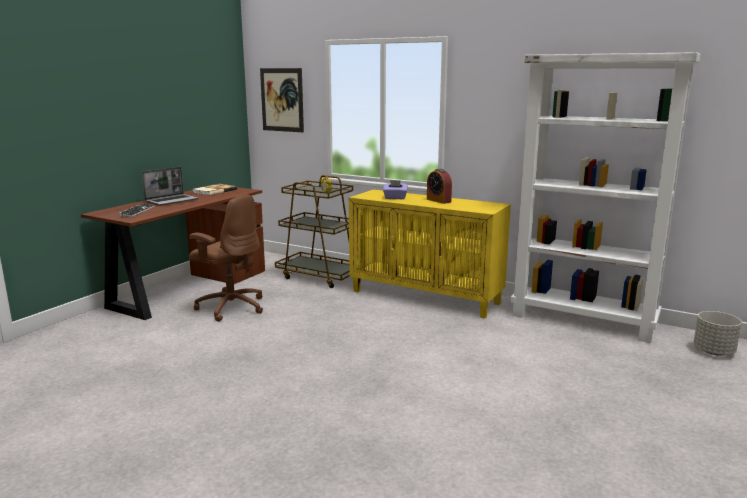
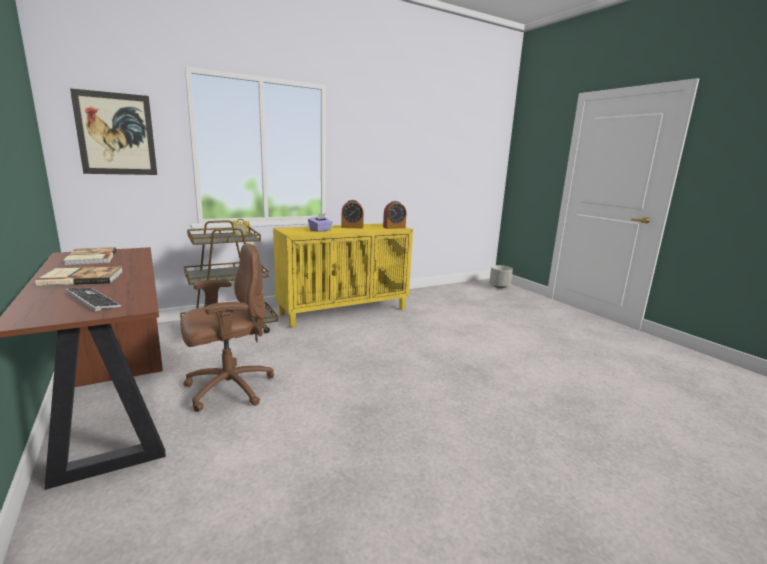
camera: 60 degrees left, 0 degrees up
laptop [142,167,198,206] -> book [35,267,123,286]
white bookcase [511,52,700,343] -> none
none -> alarm clock [383,201,406,229]

